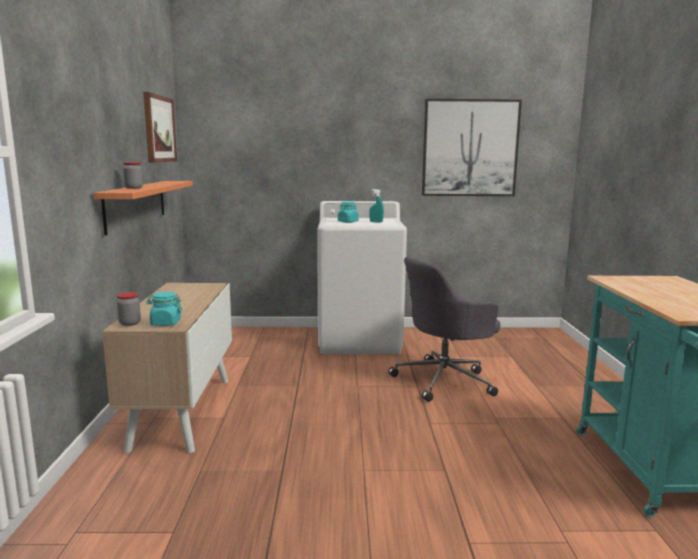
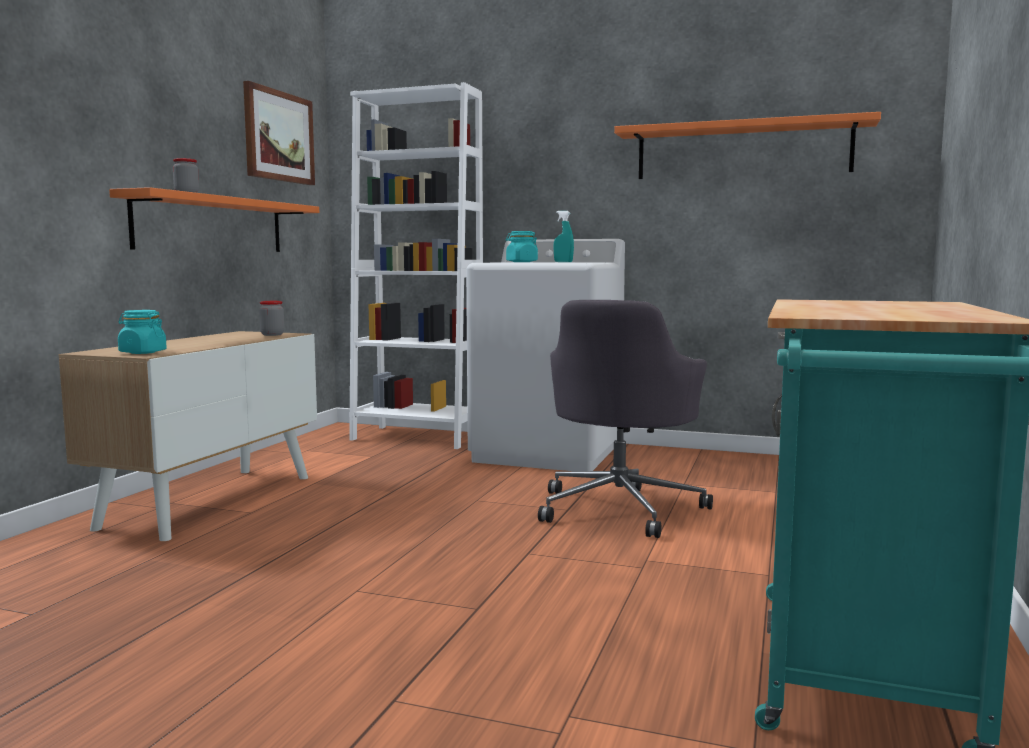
camera: 20 degrees right, 5 degrees down
jar [117,292,141,326] -> jar moved to [259,301,284,336]
grey office chair [388,257,500,402] -> grey office chair turned 60 degrees counterclockwise [538,300,713,538]
picture [422,99,522,196] -> orange shelf [614,112,881,179]
none -> white bookcase [349,82,483,449]

